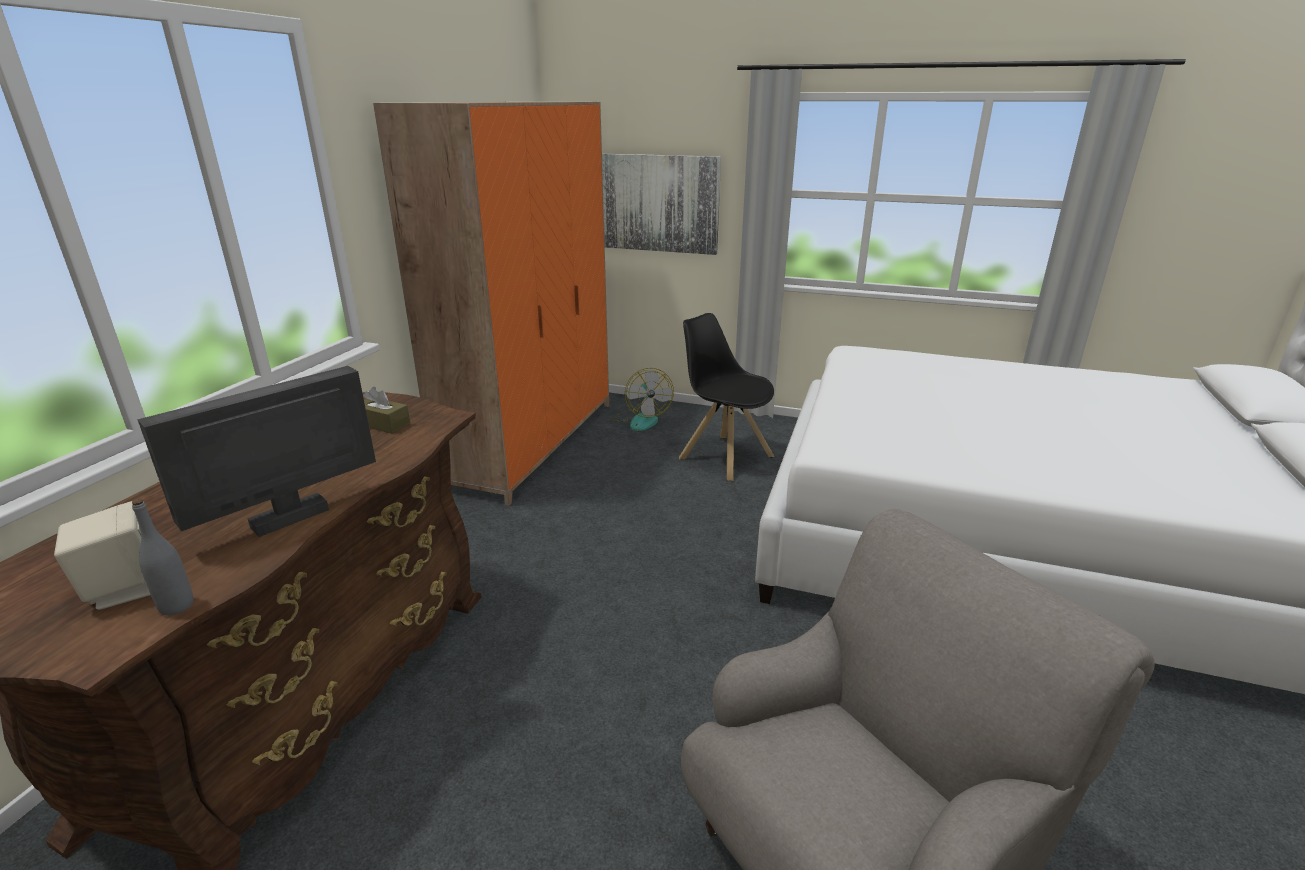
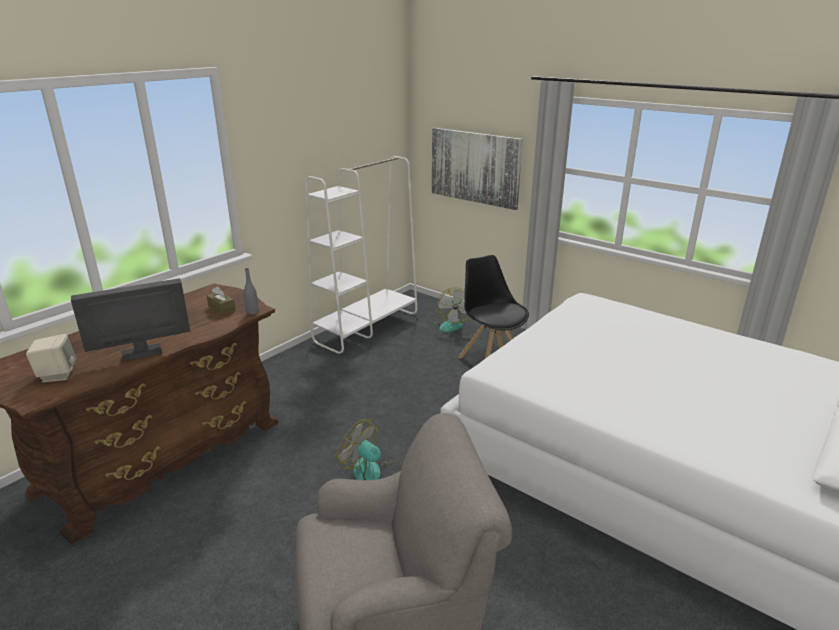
camera: 20 degrees right, 0 degrees up
grey bottle [132,499,194,616] -> grey bottle moved to [244,268,259,314]
orange wardrobe [373,102,609,506] -> white clothes rack [305,156,417,354]
none -> fan [337,419,402,480]

